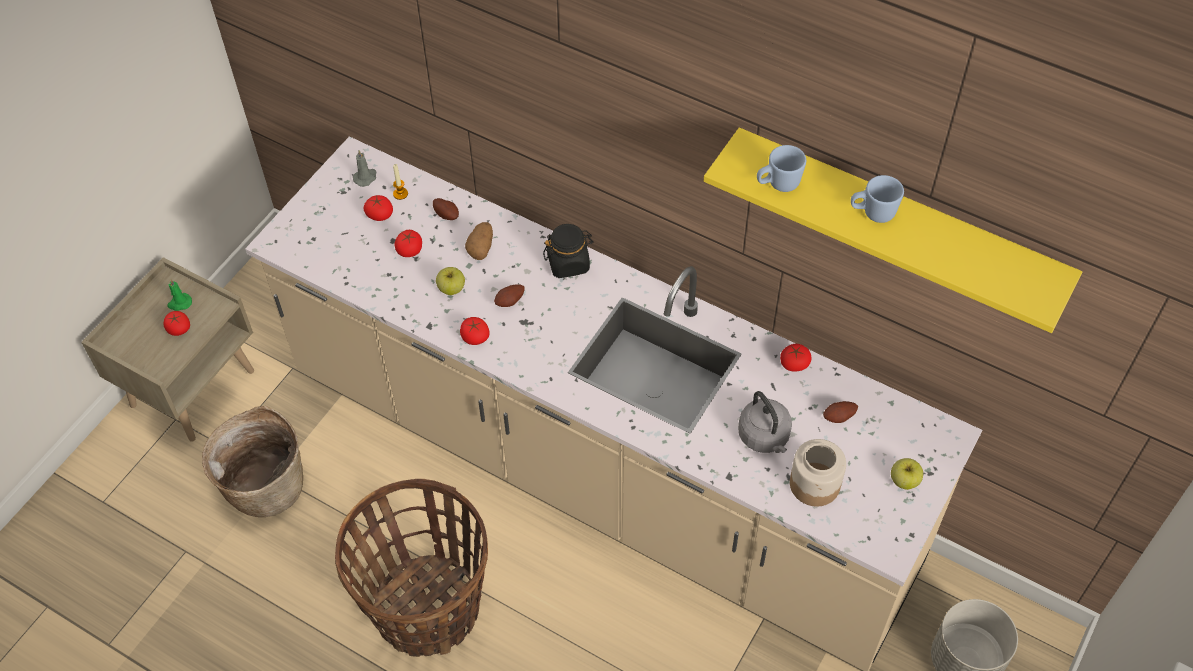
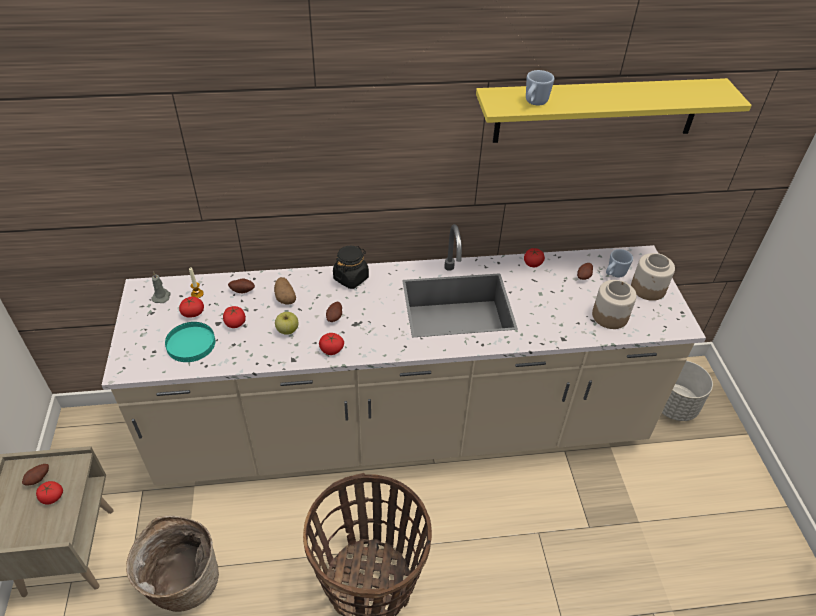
camera: 40 degrees left, 10 degrees down
green candle [167,279,192,311] -> potato [22,464,49,485]
grey kettle [738,391,792,453] -> none
blue mug [851,175,904,223] -> blue mug moved to [606,249,633,277]
apple [891,458,923,490] -> jar [631,253,675,301]
none -> turquoise plate [165,322,215,362]

